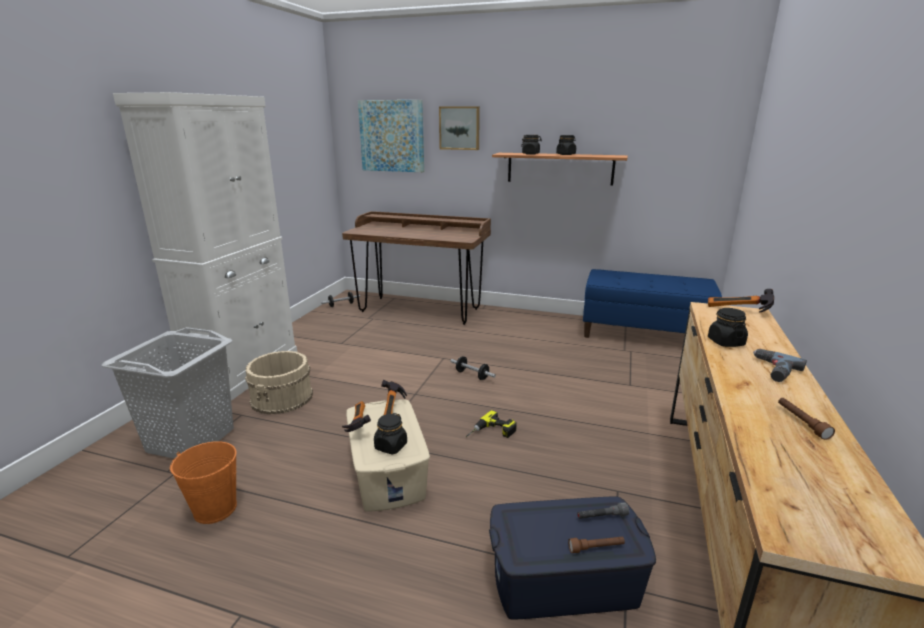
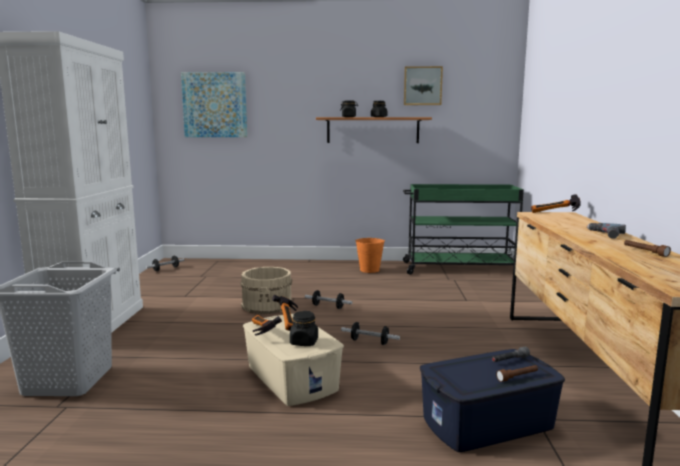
camera: 15 degrees left, 10 degrees down
orange bucket [170,441,237,524] -> orange bucket moved to [355,238,385,273]
beige bucket [245,351,313,415] -> beige bucket moved to [240,267,293,314]
brown desk [342,211,491,325] -> none
picture [439,106,480,150] -> picture moved to [404,66,443,105]
power drill [466,410,517,438] -> dumbbell [341,322,400,345]
blue bench [583,269,722,338] -> green cart [403,184,524,274]
black jar [708,308,748,347] -> none

